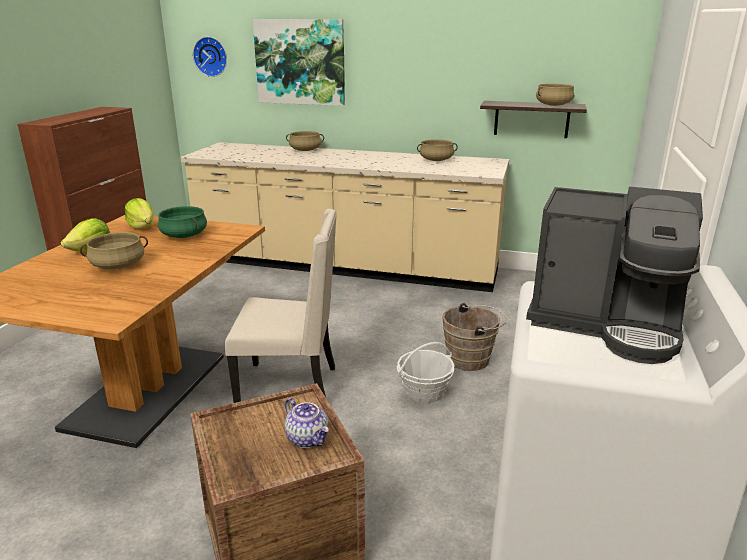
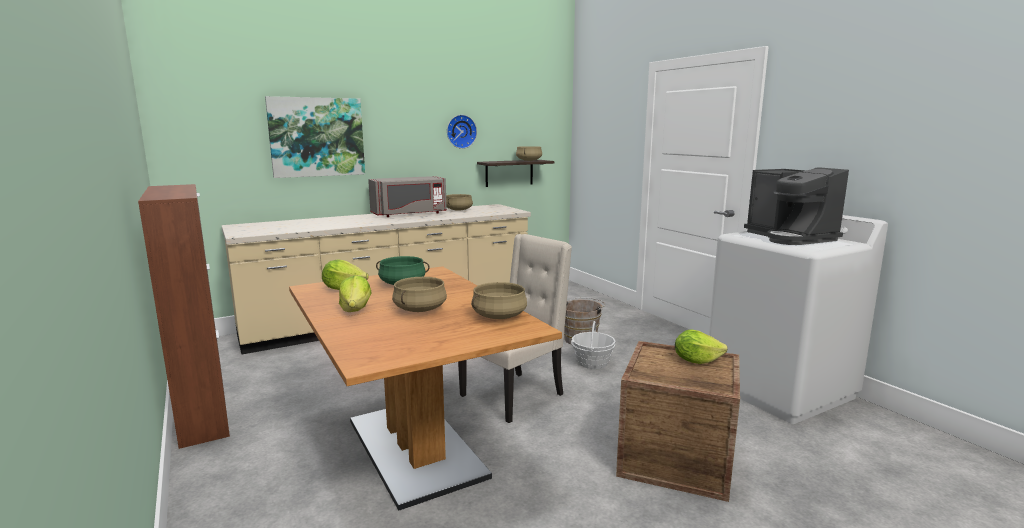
camera: 45 degrees left, 10 degrees down
wall clock [193,37,227,77] -> wall clock moved to [447,115,477,149]
teapot [285,398,329,448] -> lettuce [675,329,728,364]
beige cooking pot [286,131,324,151] -> beige cooking pot moved to [471,282,527,319]
coffee machine [526,187,703,364] -> coffee machine turned 90 degrees clockwise [744,167,849,245]
none -> grey microwave [368,176,447,217]

